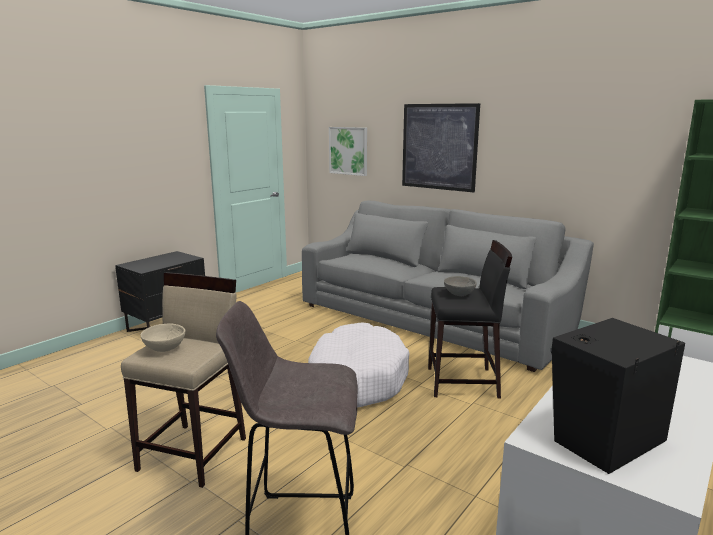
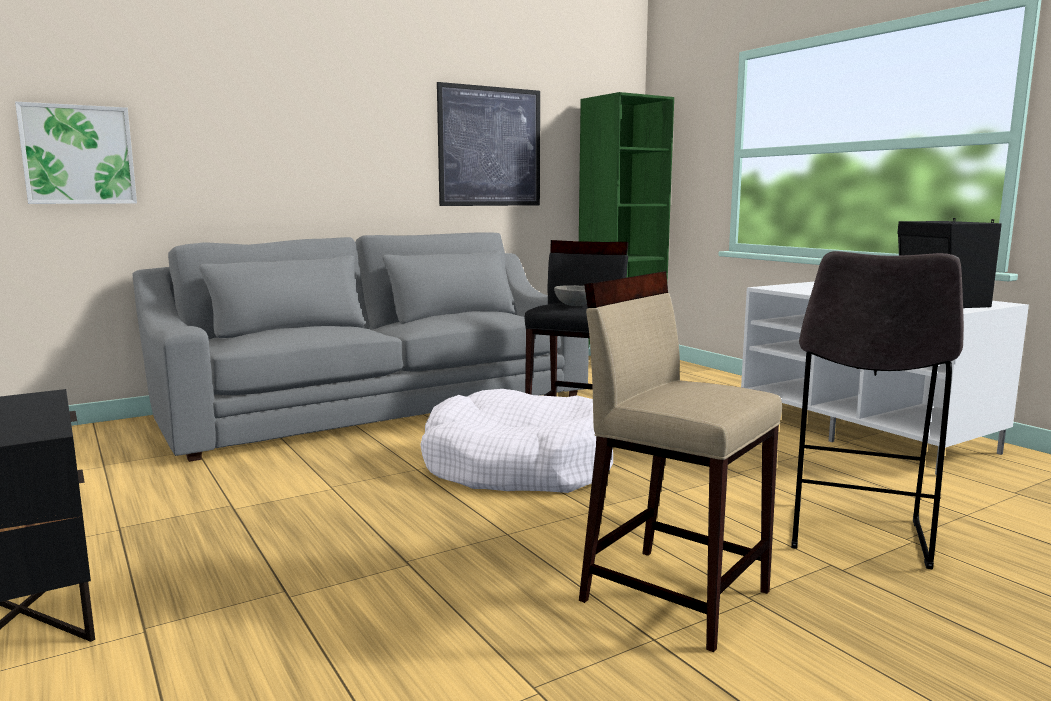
camera: 70 degrees left, 5 degrees down
beige bowl [140,323,185,352] -> none
picture [402,103,480,193] -> picture moved to [437,82,540,206]

